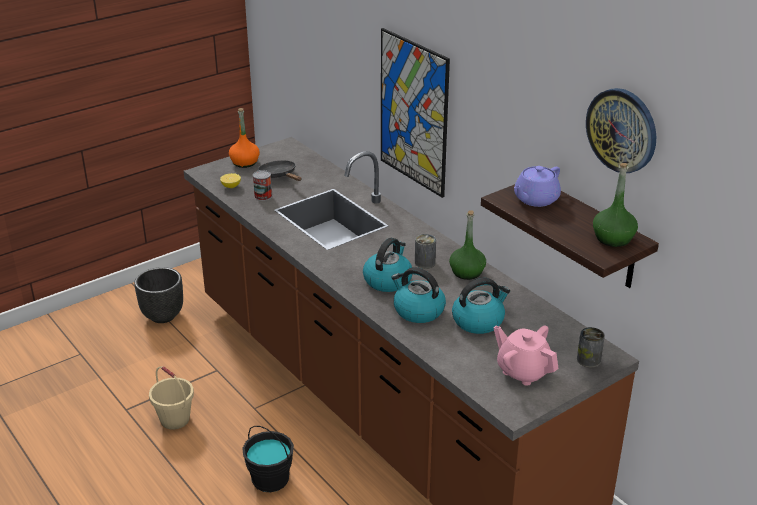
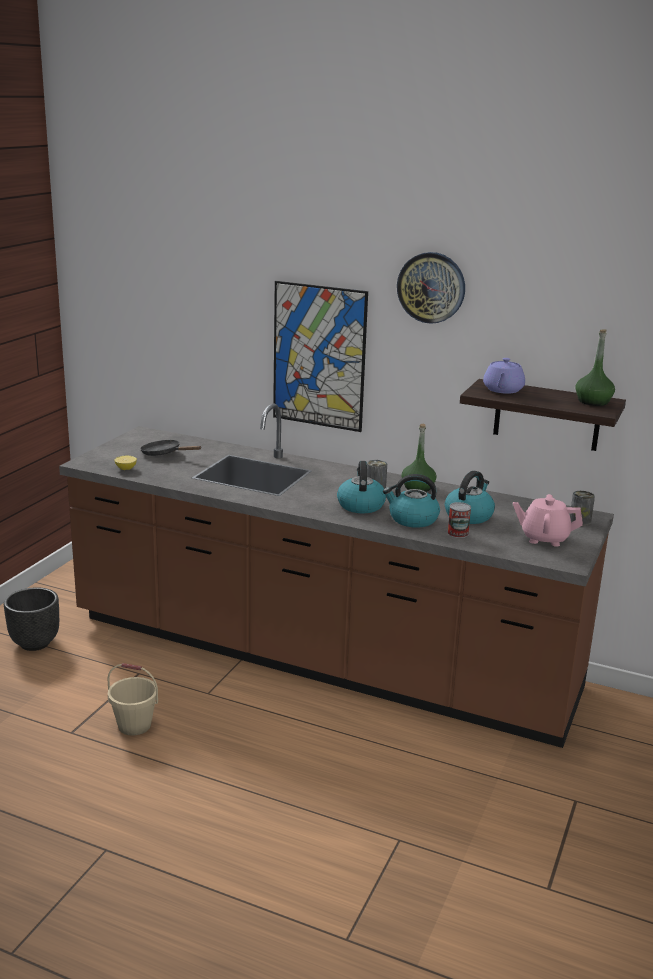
camera: 30 degrees left, 10 degrees down
orange bottle [229,108,260,168] -> none
black bucket [242,426,294,493] -> none
can [253,170,272,201] -> can moved to [447,502,471,538]
wall clock [586,88,656,173] -> wall clock moved to [397,252,465,324]

